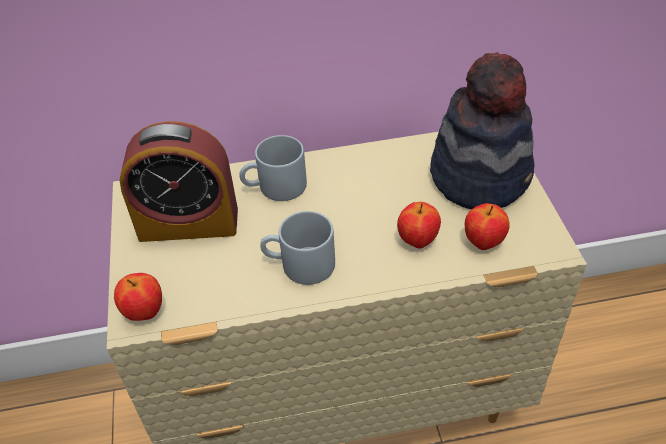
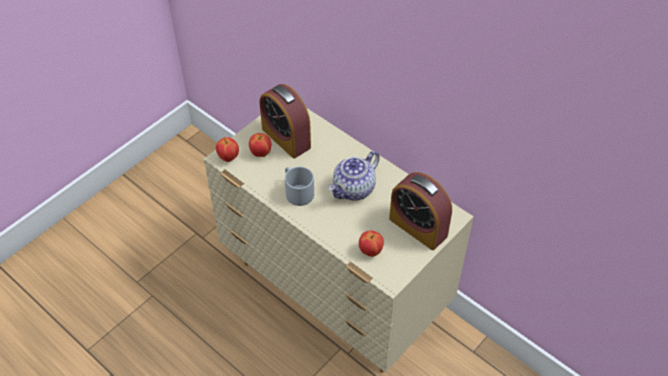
camera: 50 degrees right, 5 degrees up
grey mug [239,135,307,201] -> none
apple [397,202,441,249] -> apple moved to [249,133,271,157]
hat [430,52,534,209] -> alarm clock [389,172,452,250]
none -> teapot [328,151,380,200]

